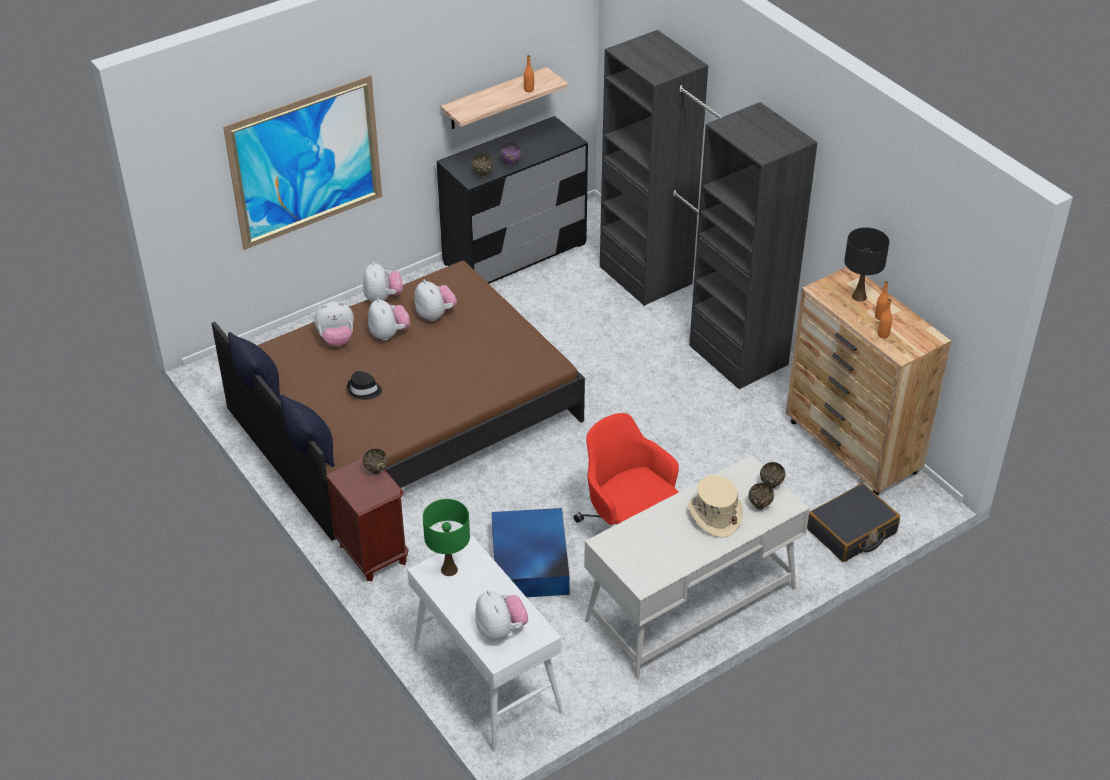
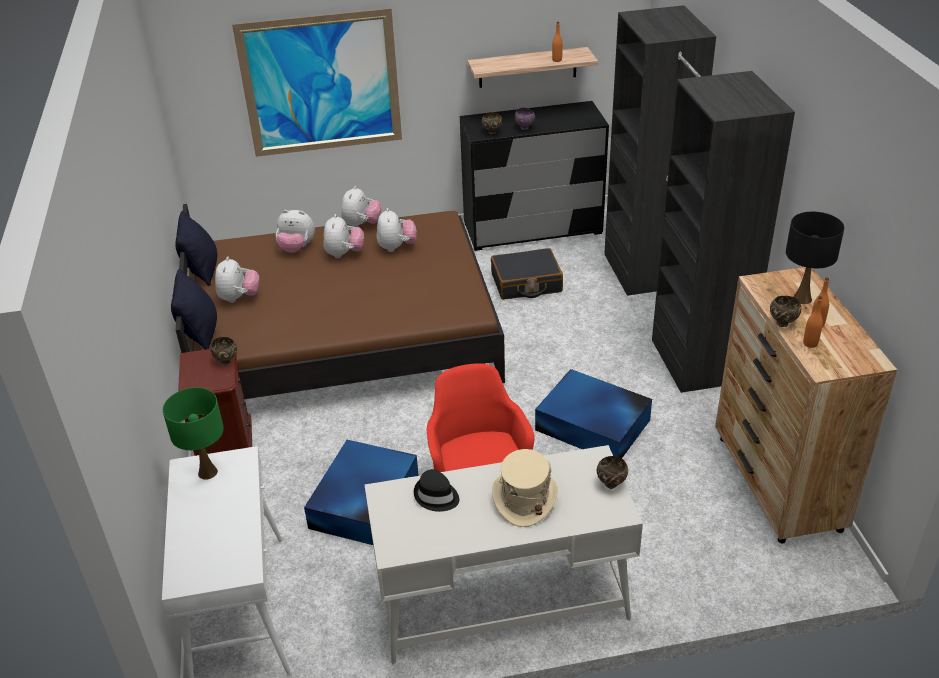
camera: 25 degrees right, 5 degrees down
black hat [347,371,382,400] -> black hat moved to [414,469,459,512]
plush toy [475,590,528,641] -> plush toy moved to [215,257,260,303]
brown bowl [748,483,774,510] -> brown bowl moved to [770,296,801,327]
black suitcase [807,483,900,562] -> black suitcase moved to [491,248,563,300]
none -> blue storage box [535,369,652,458]

